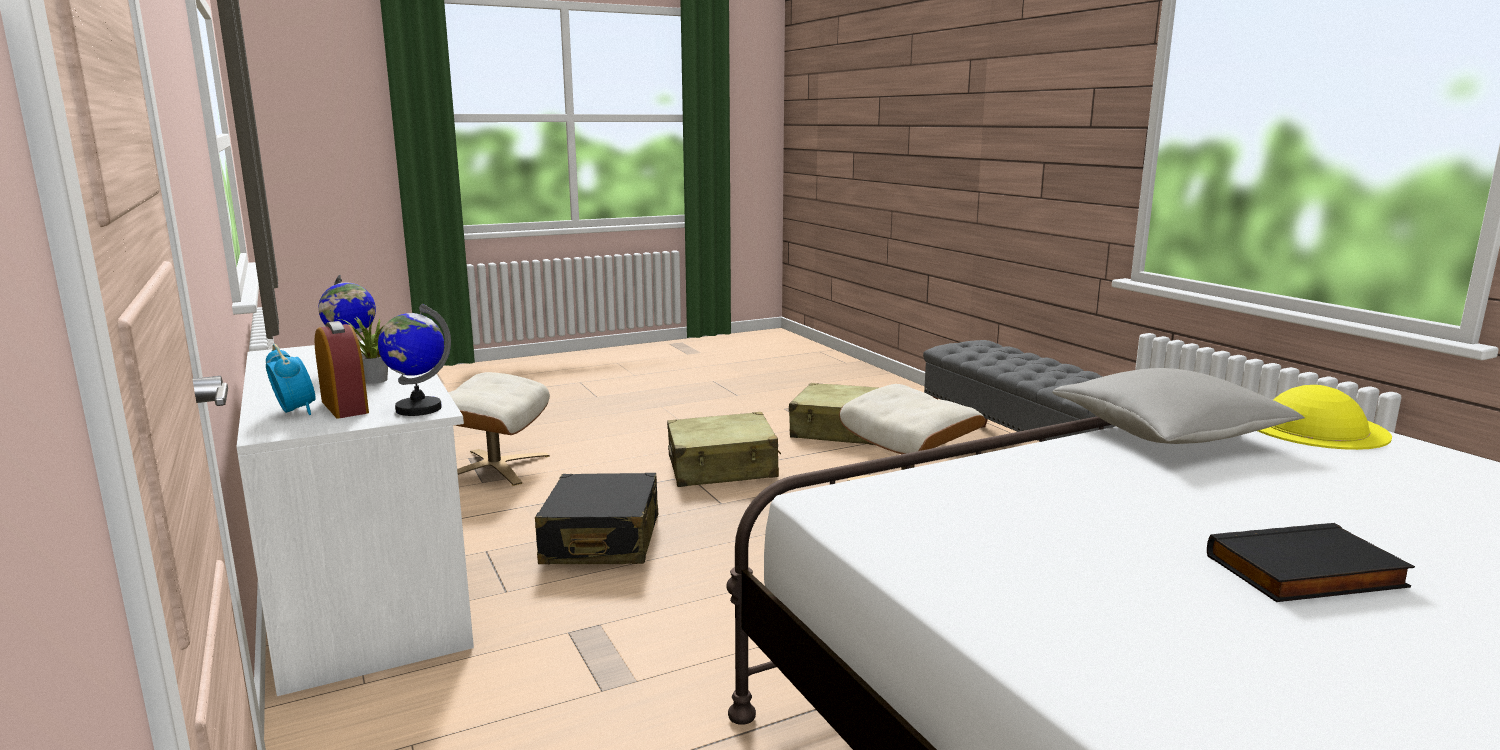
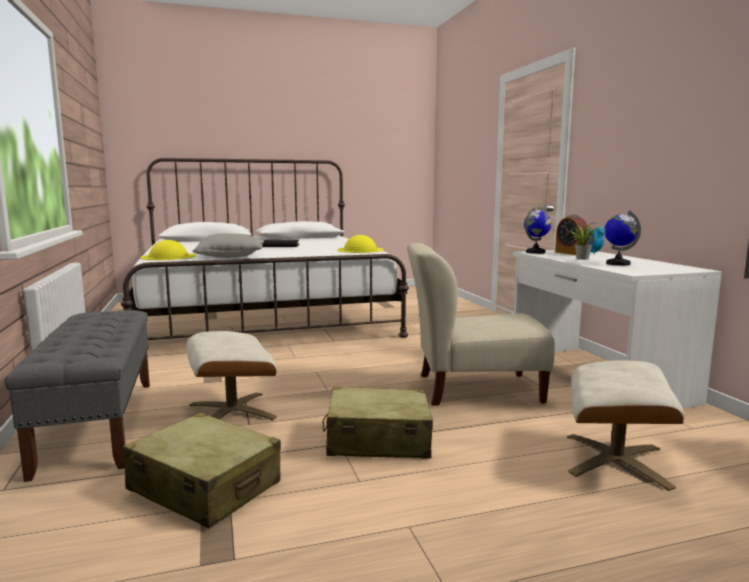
camera: 170 degrees left, 5 degrees down
black suitcase [535,473,658,565] -> beige chair [407,243,555,406]
none -> yellow hat [337,235,384,253]

